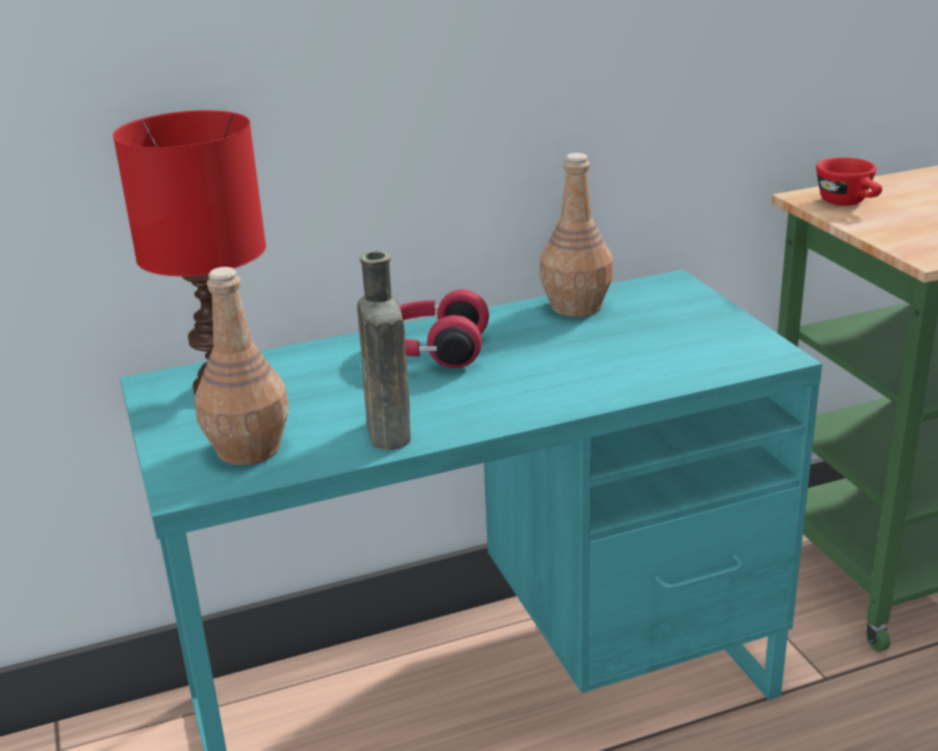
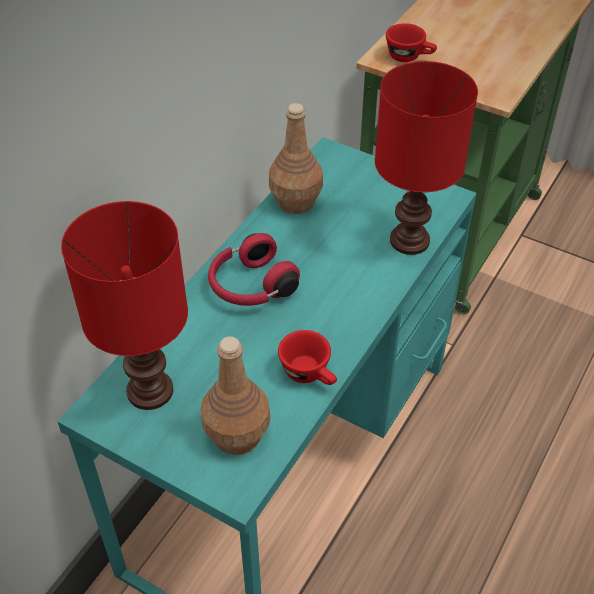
camera: 40 degrees left, 20 degrees up
brown bottle [357,251,411,450] -> red cup [278,330,337,385]
none -> red table lamp [375,61,478,255]

